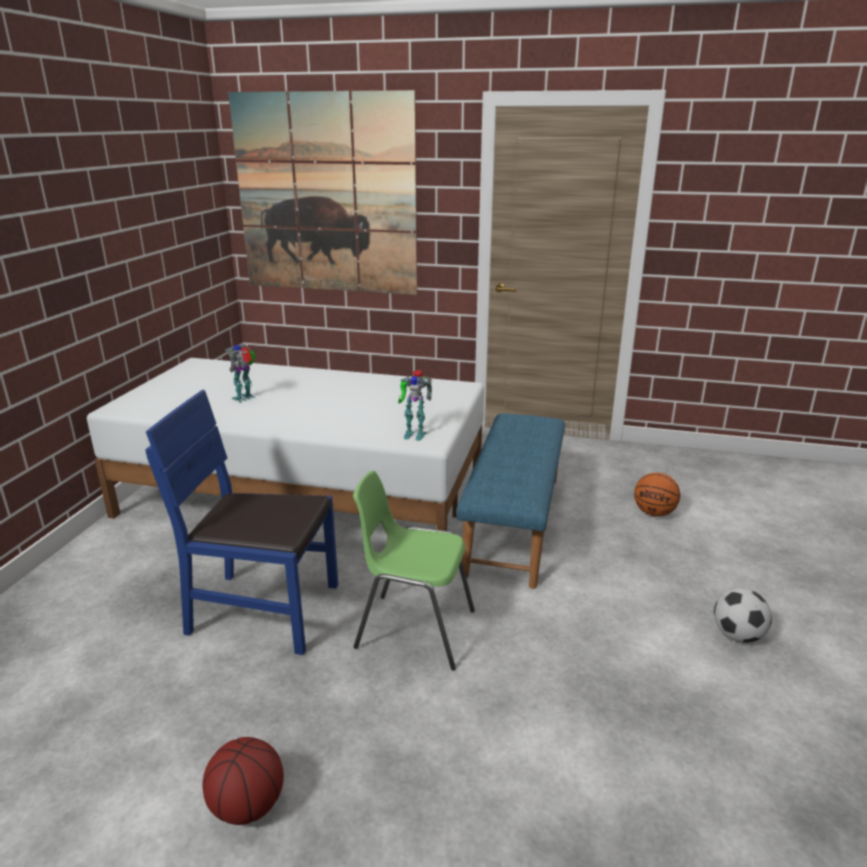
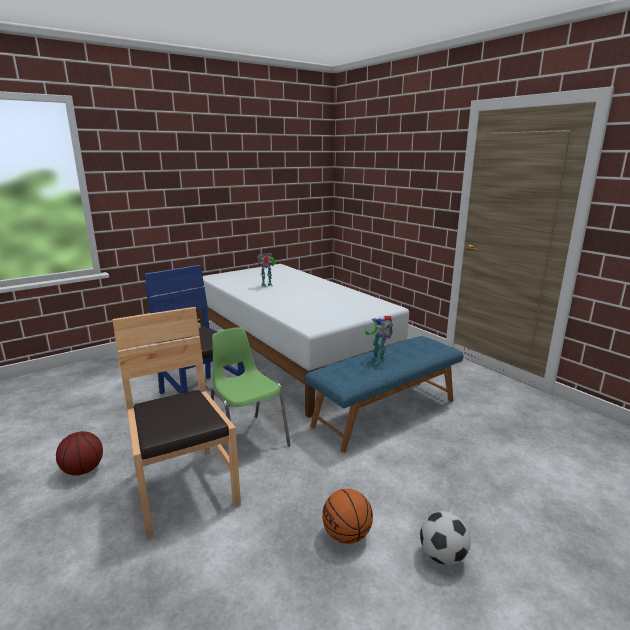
camera: 40 degrees right, 5 degrees down
picture [228,90,417,295] -> none
toy robot [398,369,432,441] -> toy robot moved to [366,316,394,364]
basketball [634,472,680,517] -> basketball moved to [322,489,373,544]
none -> brown chair [112,307,241,539]

